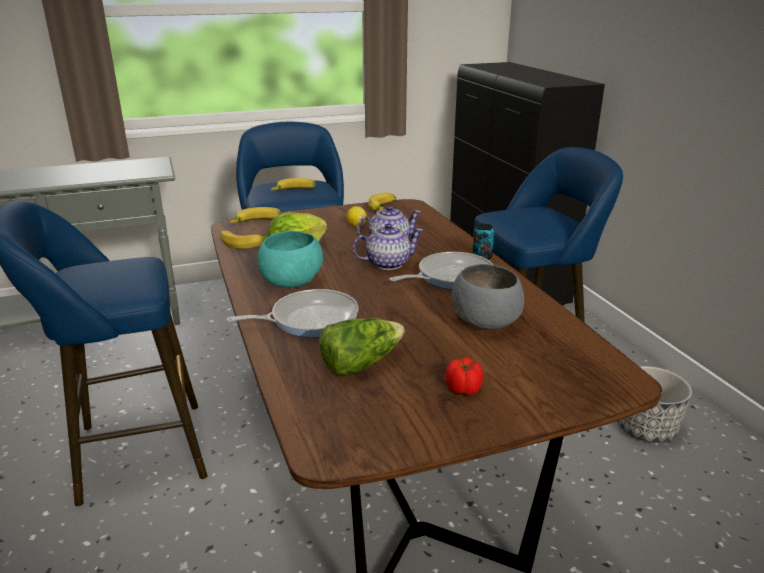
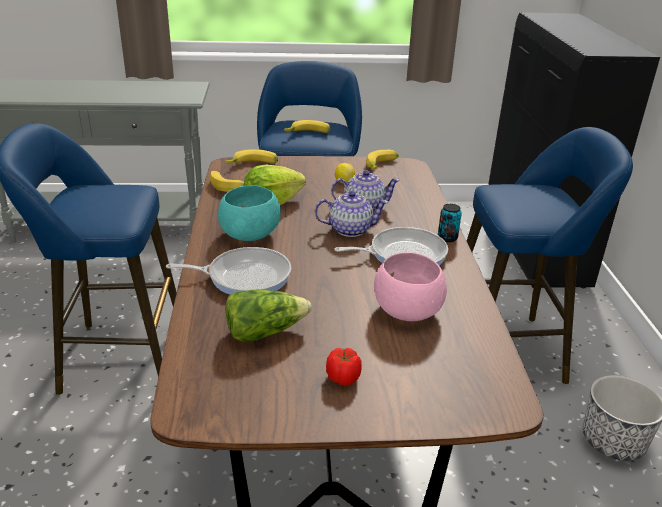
camera: 15 degrees right, 5 degrees up
grey bowl [451,264,524,330] -> pink bowl [374,252,447,321]

